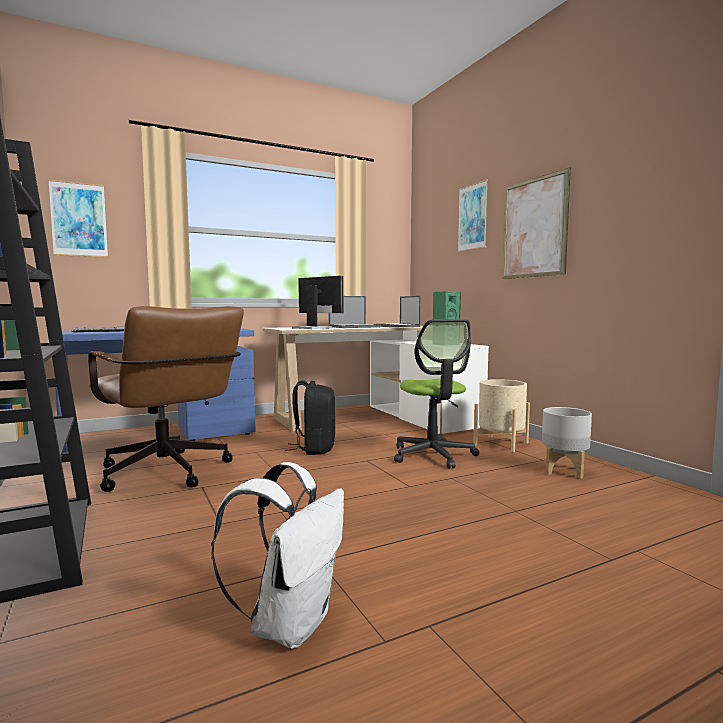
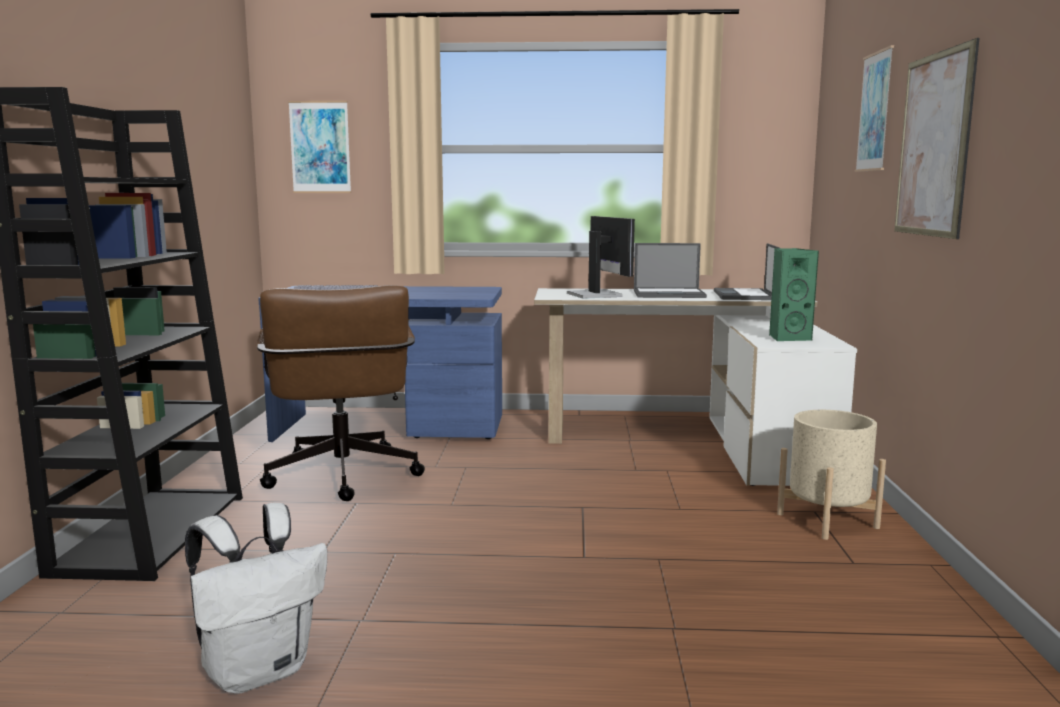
camera: 30 degrees right, 5 degrees up
black backpack [285,380,335,455] -> none
office chair [394,319,479,469] -> none
grey planter [542,407,592,479] -> none

